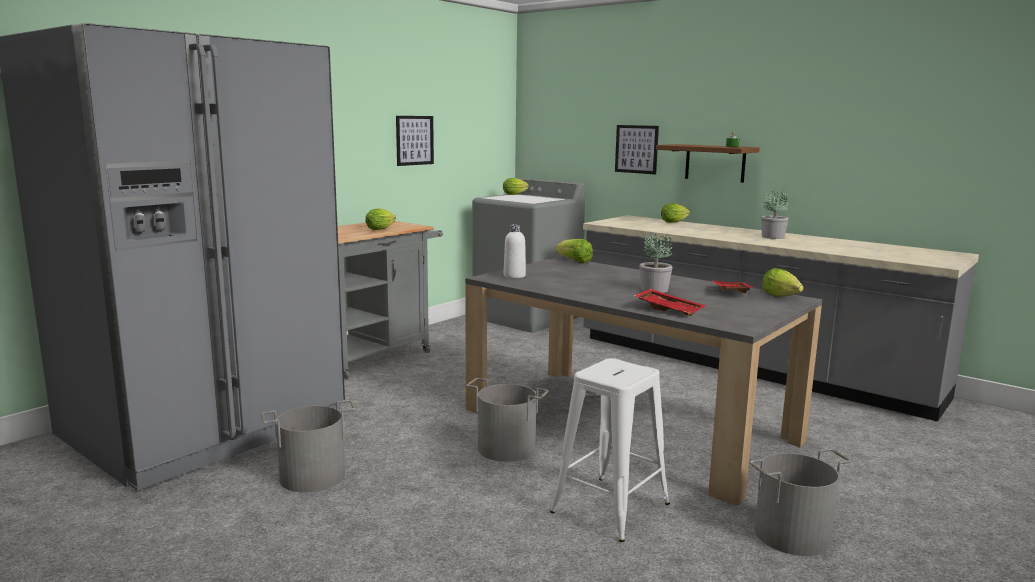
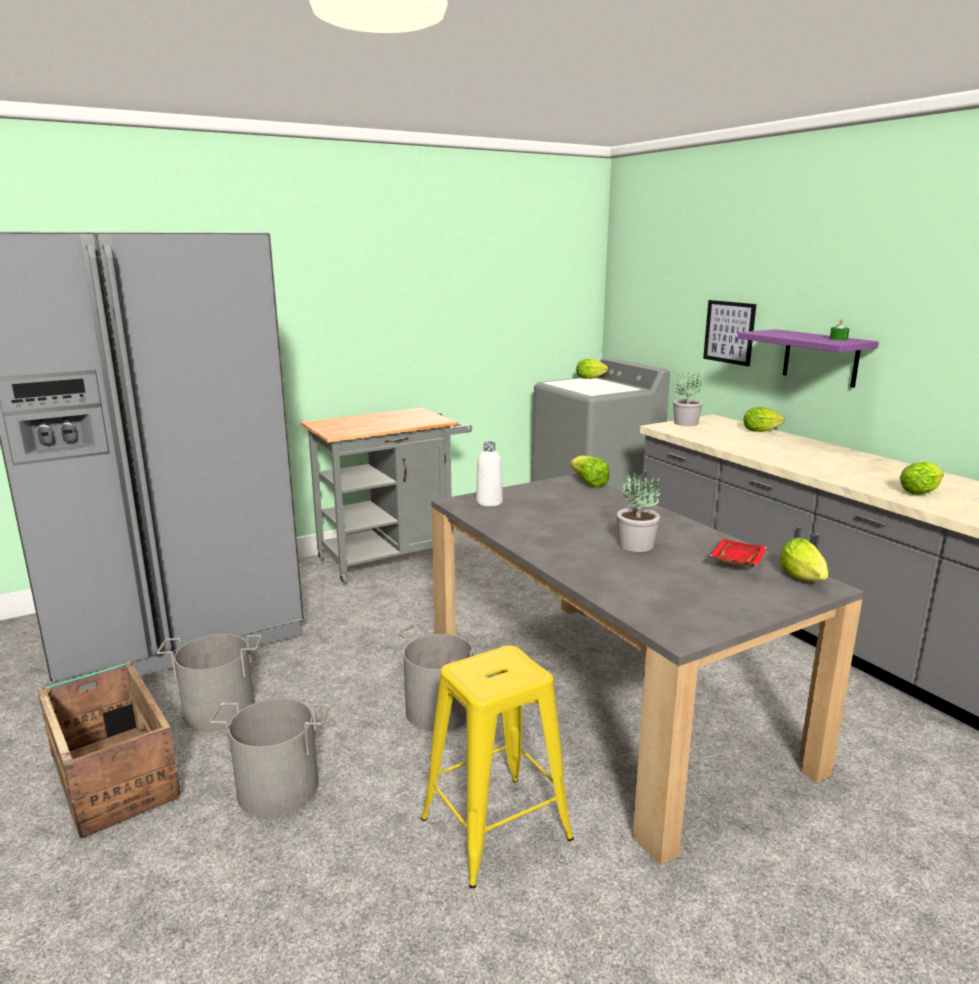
camera: 20 degrees right, 5 degrees up
lettuce [365,209,396,230] -> lettuce moved to [900,462,944,495]
picture [396,116,434,166] -> none
white stool [550,358,670,542] -> yellow stool [421,645,574,888]
red tray [634,289,706,316] -> none
brown shelf [656,144,760,183] -> purple shelf [738,329,879,388]
grey bucket [749,449,852,556] -> grey bucket moved to [209,698,330,817]
potted plant [761,190,789,239] -> potted plant moved to [673,371,703,426]
none -> crate [37,661,181,839]

